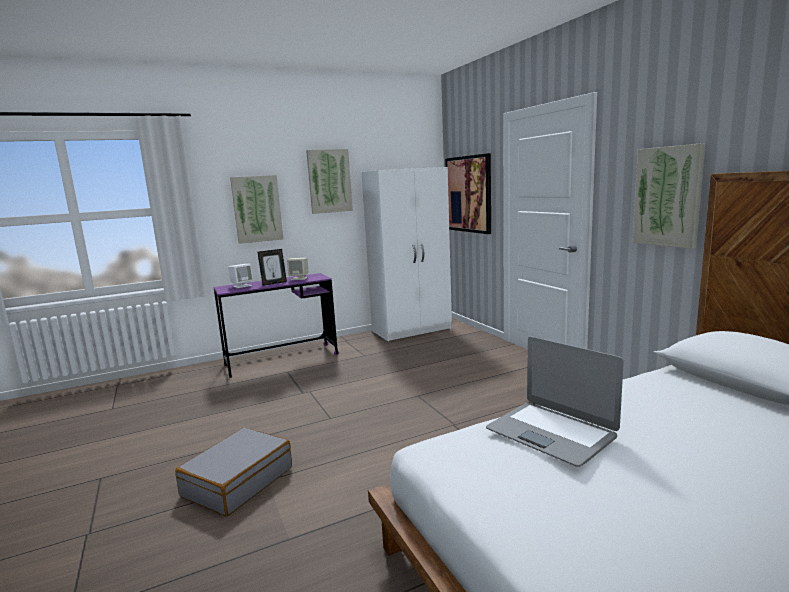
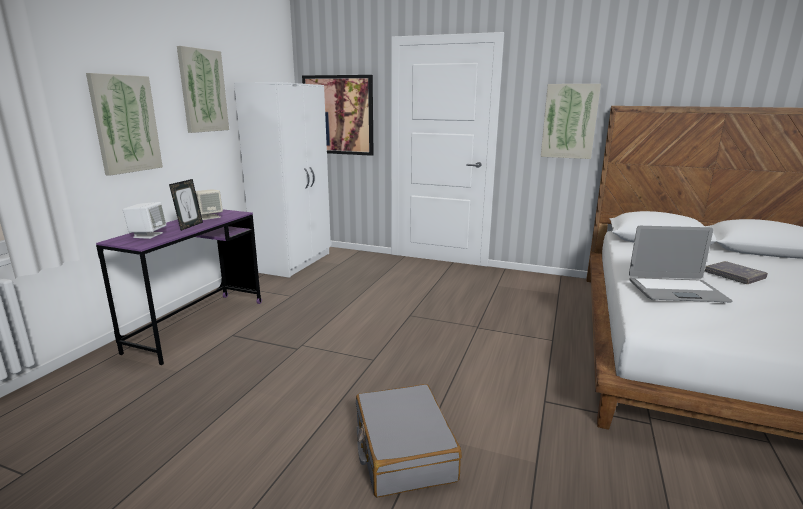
camera: 45 degrees left, 5 degrees up
none -> grey book [705,261,768,284]

